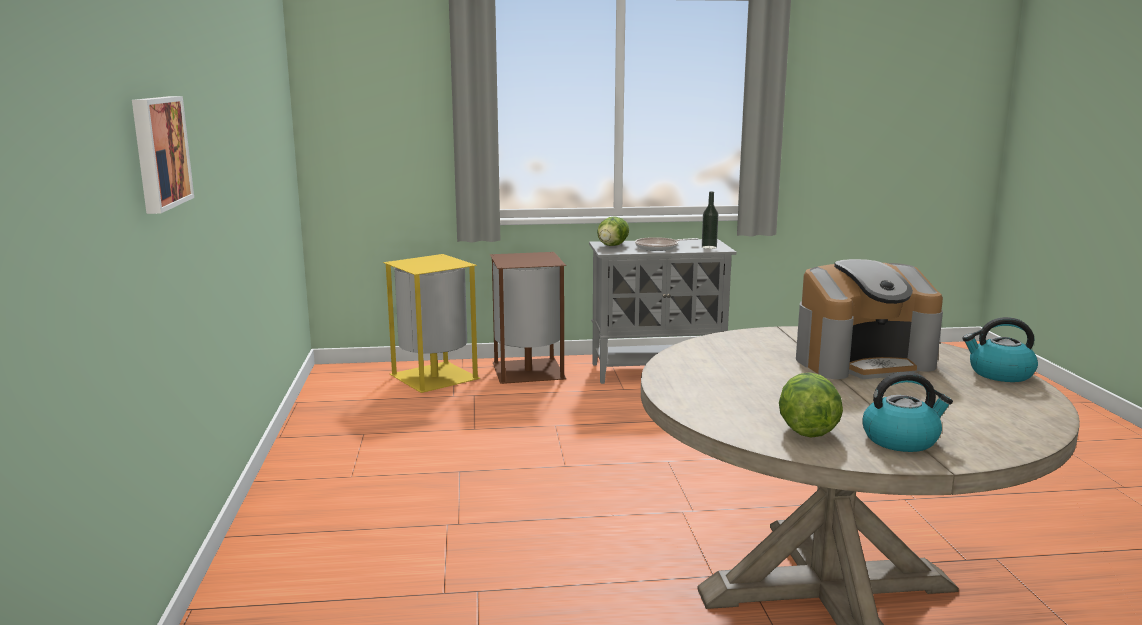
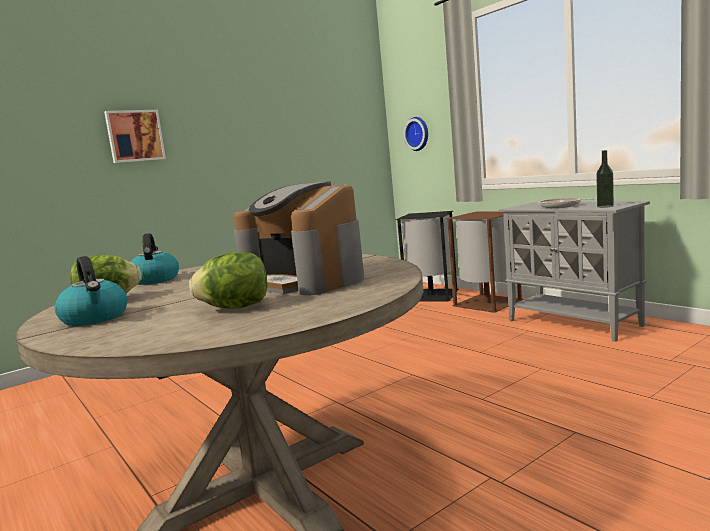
camera: 60 degrees right, 5 degrees down
yellow trash can [383,254,480,393] -> black trash can [396,211,459,301]
lettuce [597,216,629,246] -> lettuce moved to [189,252,267,309]
kettle [963,317,1038,382] -> kettle moved to [130,233,179,285]
none -> wall clock [404,117,428,151]

